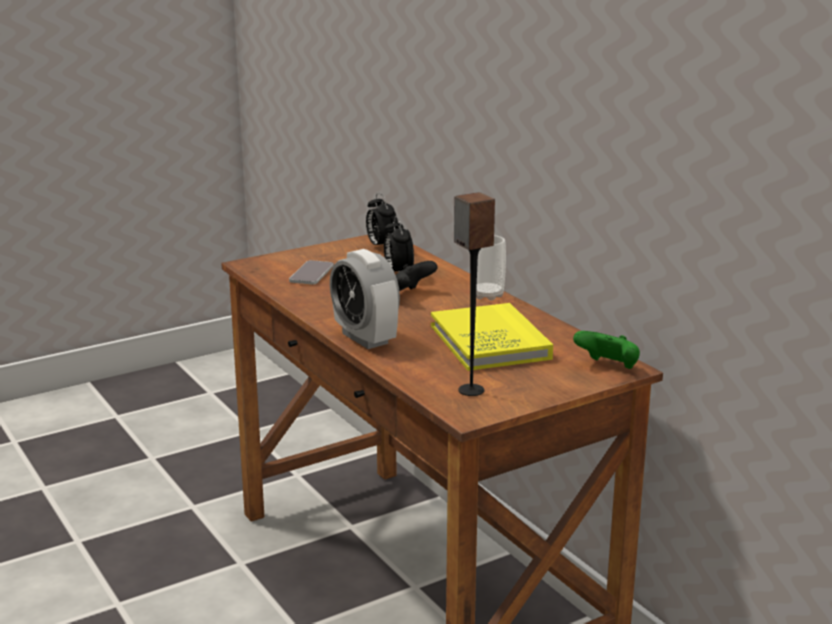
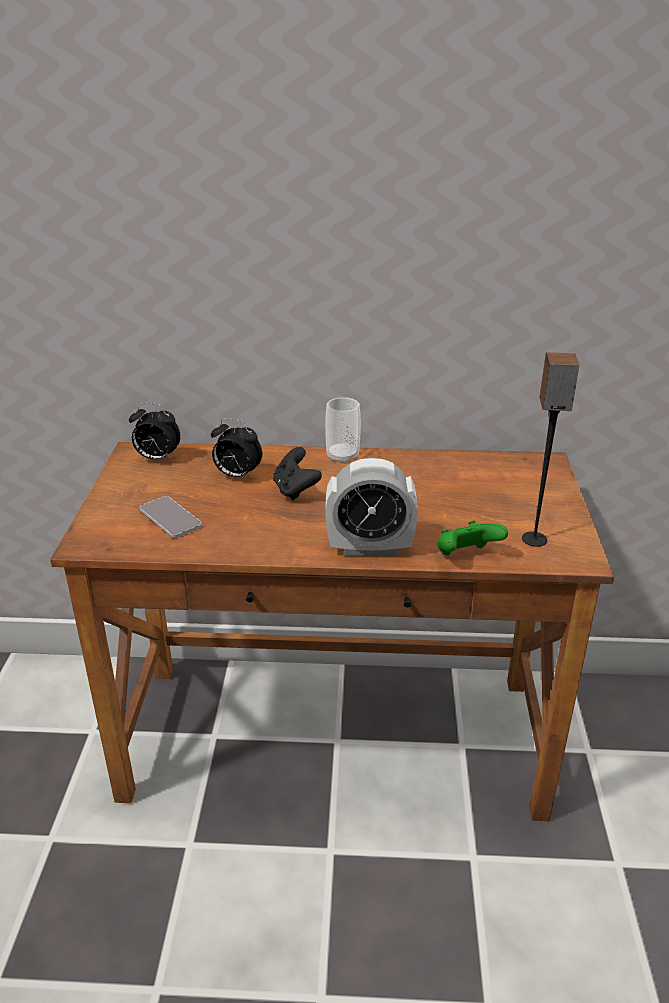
camera: 55 degrees left, 10 degrees up
yellow book [431,303,553,371] -> none
green game controller [573,331,640,369] -> green game controller moved to [437,520,508,556]

